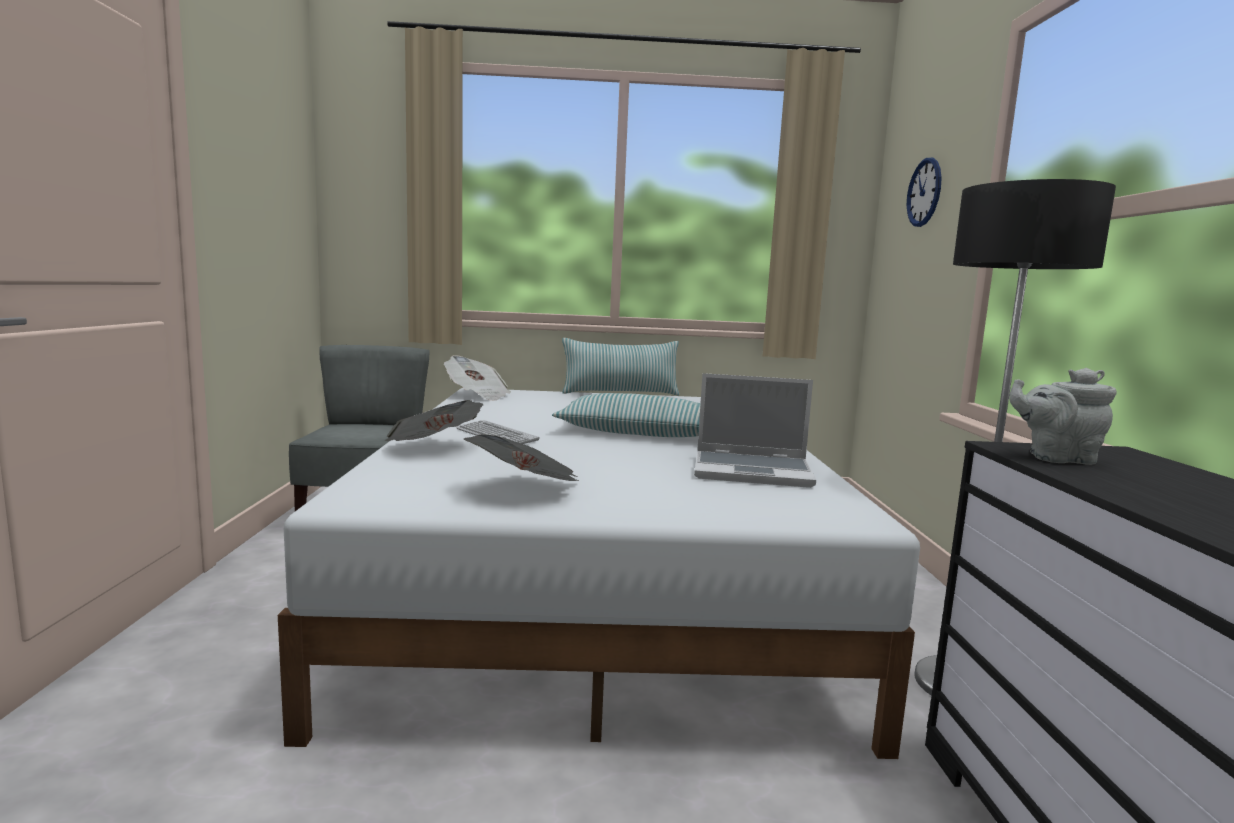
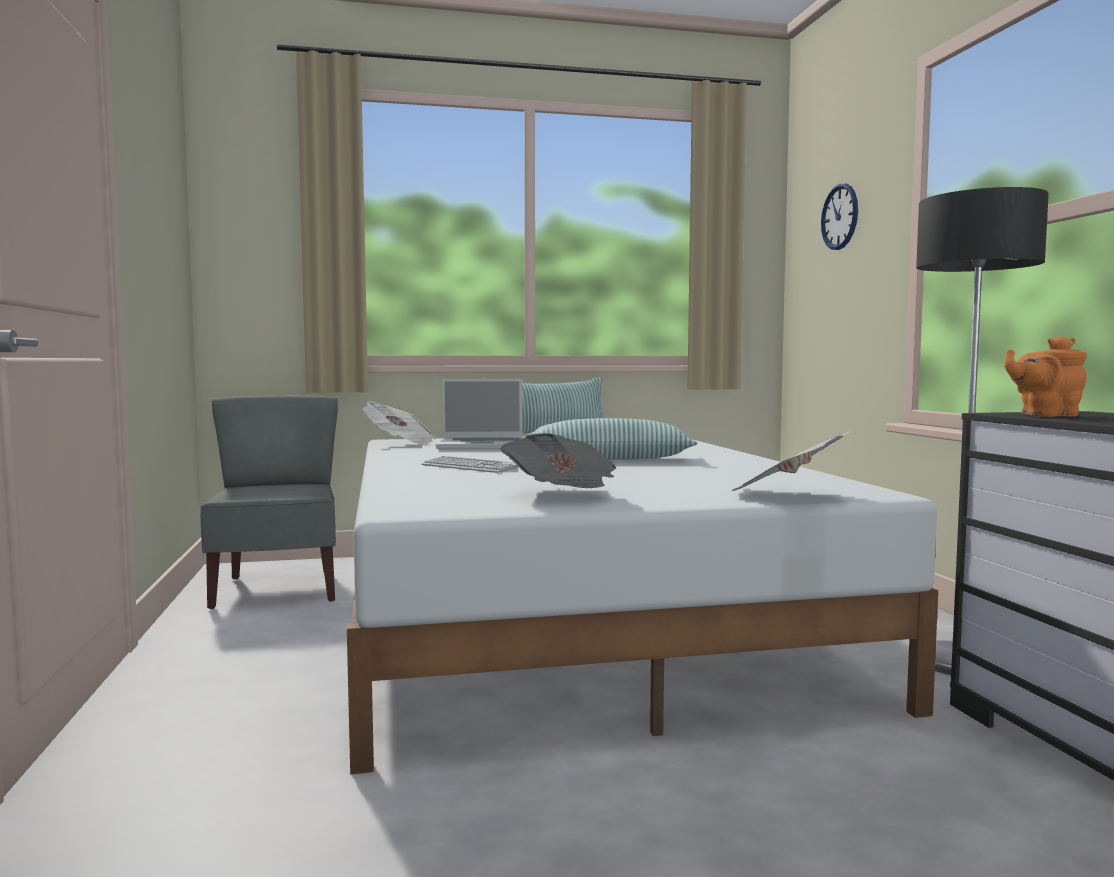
camera: 10 degrees left, 5 degrees down
newspaper [385,400,483,441] -> newspaper moved to [732,430,852,491]
laptop [694,373,816,488] -> laptop moved to [436,379,523,450]
grey teapot [1009,368,1117,465] -> orange teapot [1004,336,1087,417]

